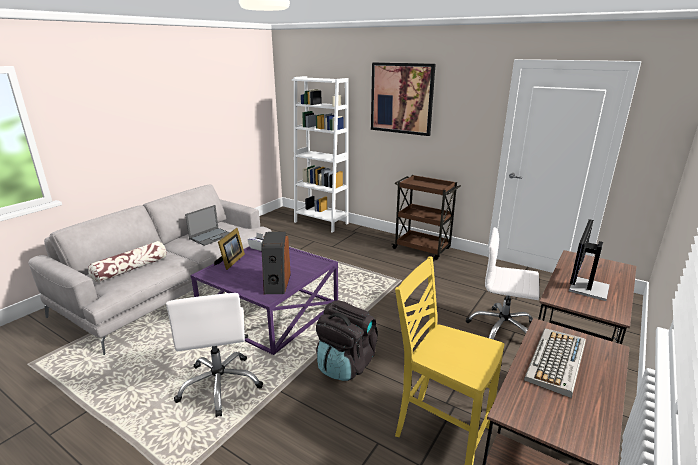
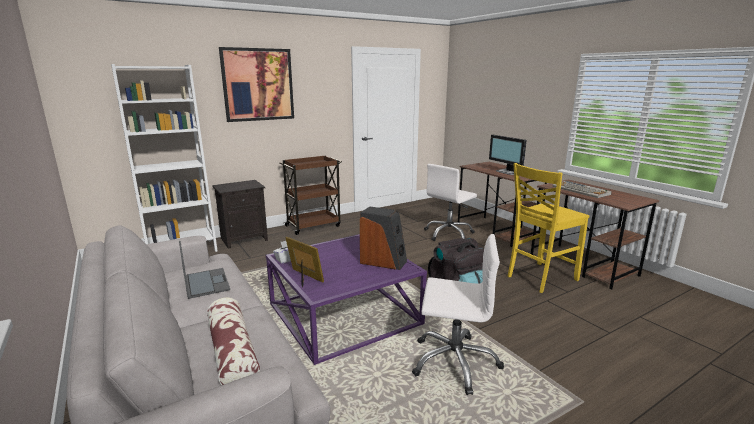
camera: 65 degrees left, 5 degrees down
none -> black nightstand [212,180,268,249]

